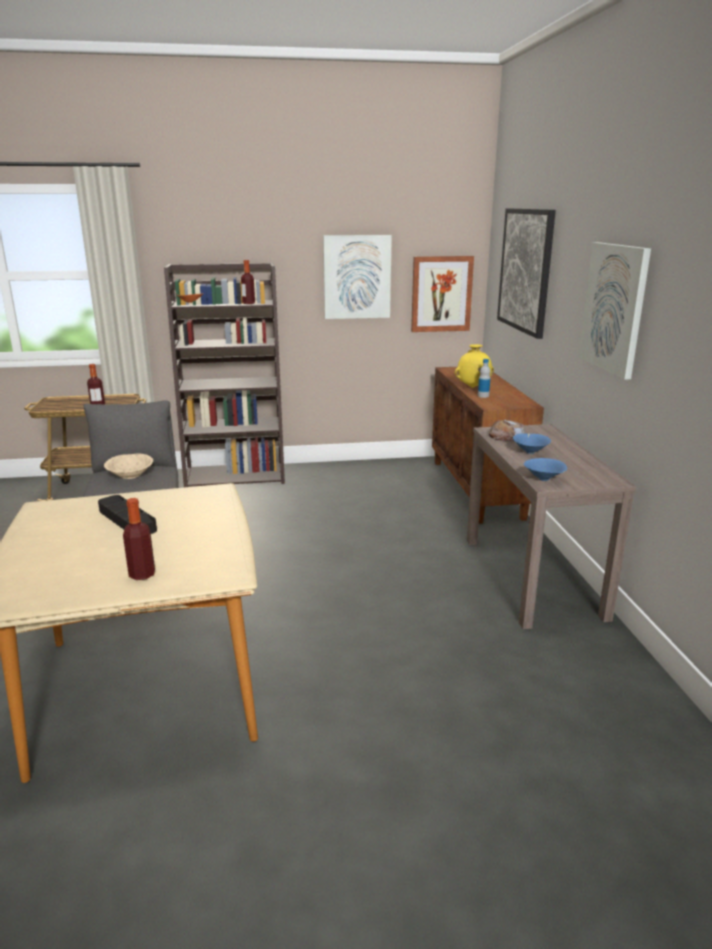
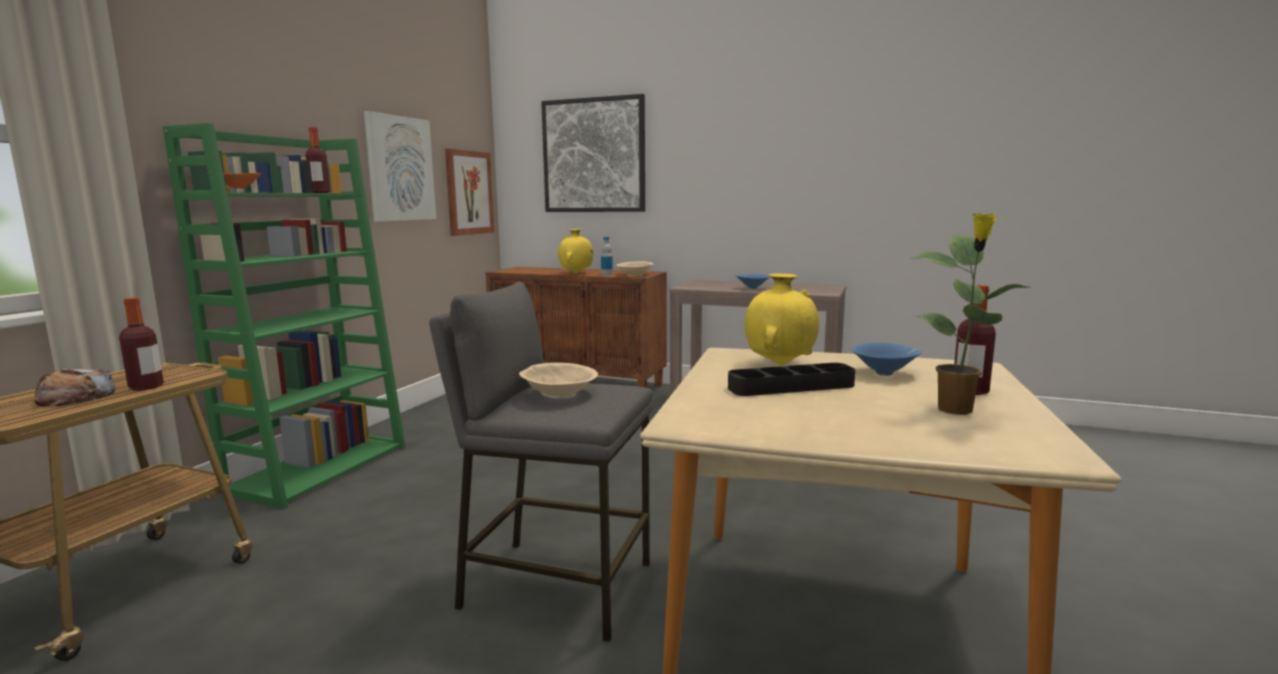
camera: 60 degrees left, 10 degrees down
brown bookcase [164,263,285,487] -> green bookcase [163,123,405,509]
bread [489,420,524,441] -> bread moved to [34,369,115,406]
blue bowl [524,458,567,481] -> blue bowl moved to [851,342,922,376]
picture [578,242,651,380] -> none
none -> beige bowl [616,261,653,276]
none -> yellow vase [745,274,819,365]
none -> potted plant [910,213,1031,415]

